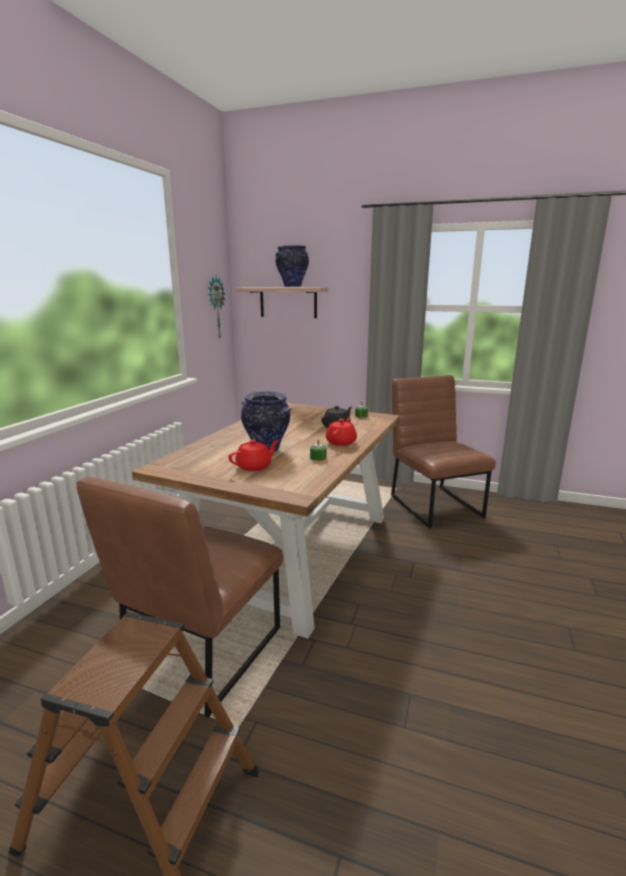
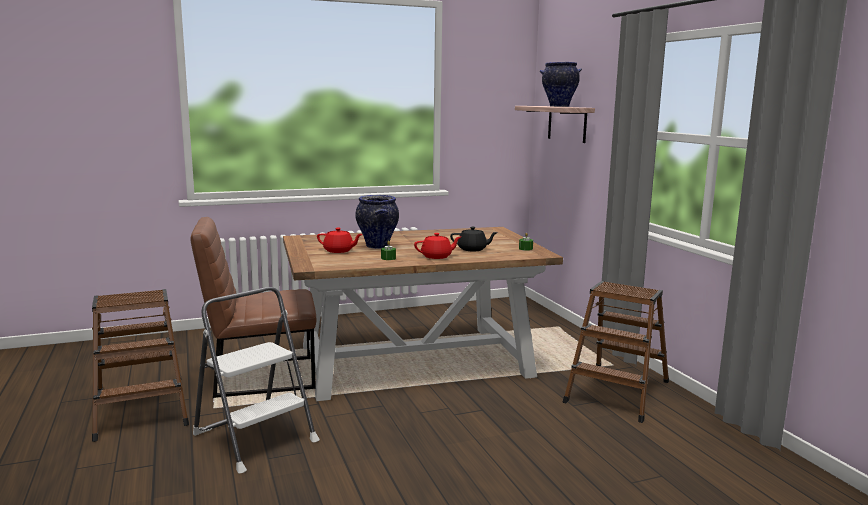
camera: 50 degrees right, 5 degrees down
wall clock [208,276,226,339] -> none
brown chair [391,375,496,528] -> brown step ladder [563,281,669,423]
none -> white step ladder [193,287,320,473]

